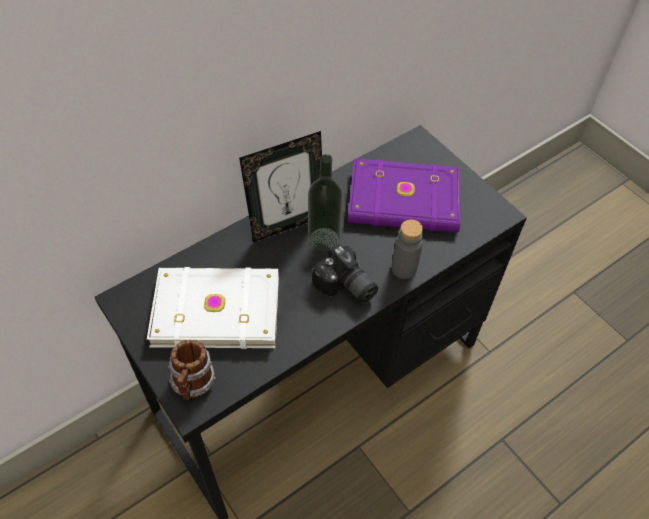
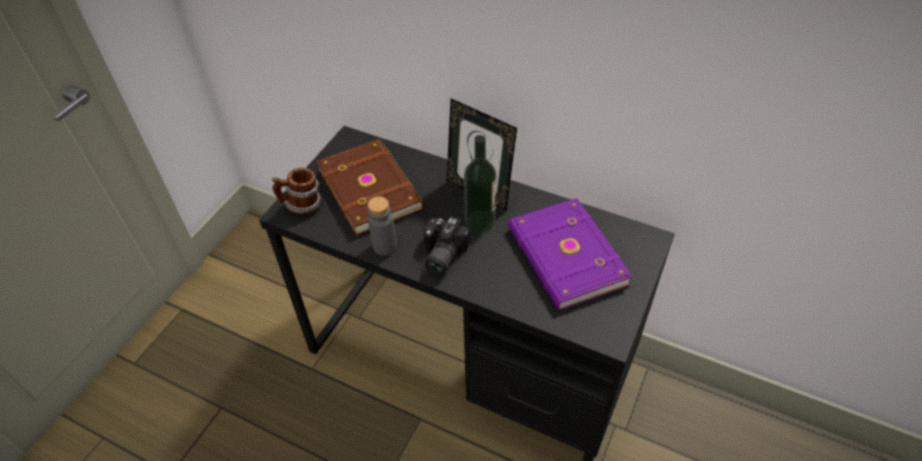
camera: 65 degrees right, 5 degrees down
white book [147,267,279,349] -> brown book [317,139,424,236]
grey bottle [391,219,423,279] -> grey bottle moved to [368,197,397,256]

